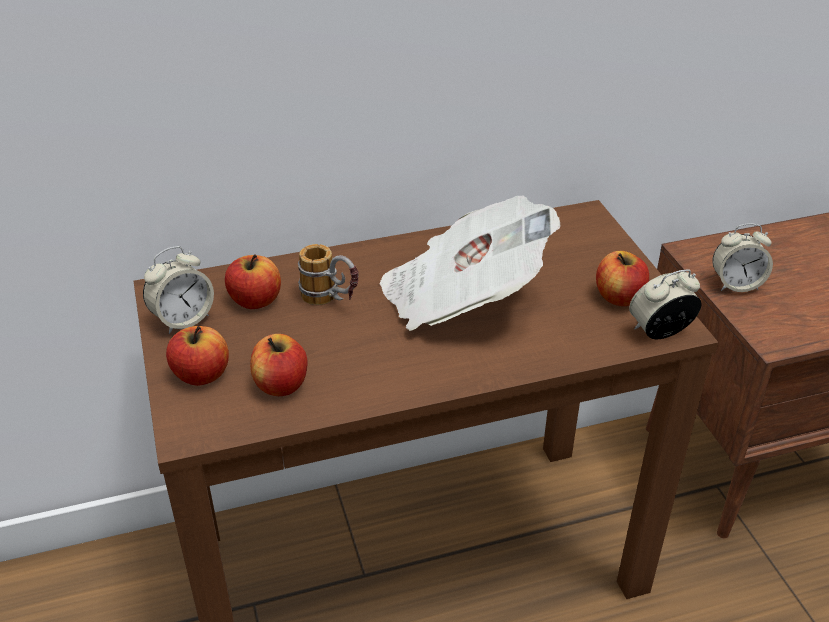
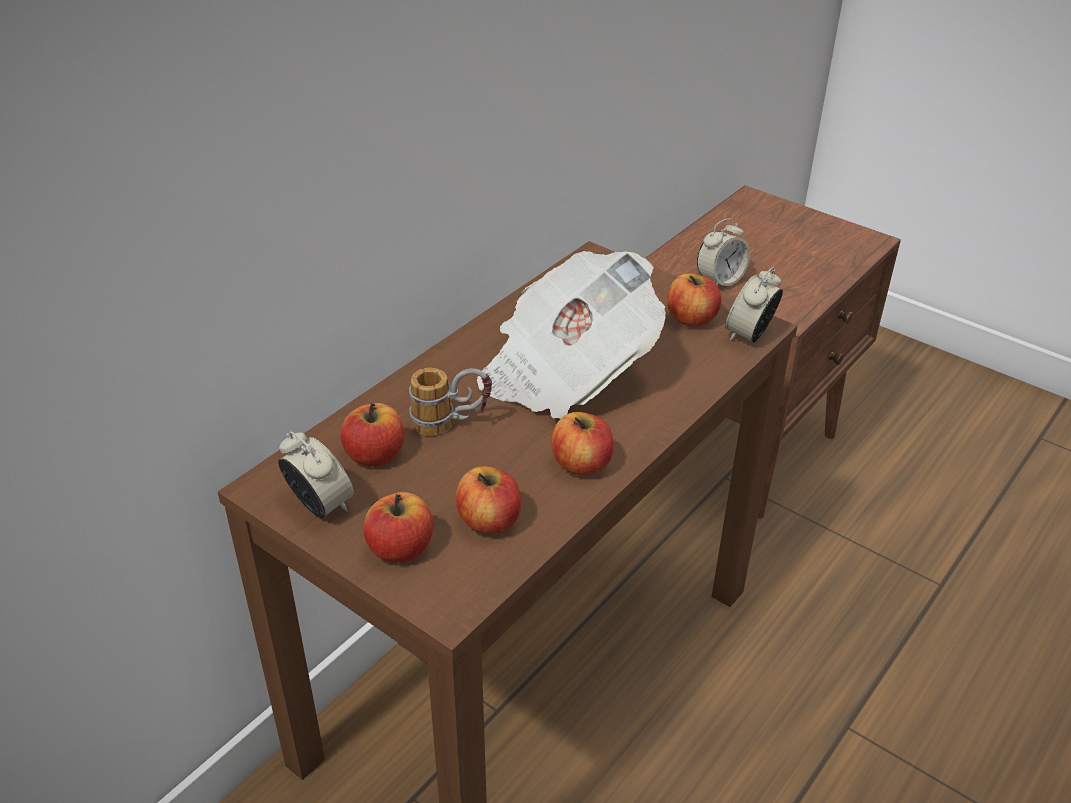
camera: 35 degrees left, 0 degrees up
alarm clock [143,246,214,334] -> alarm clock turned 60 degrees counterclockwise [278,431,354,518]
none -> apple [551,412,614,476]

